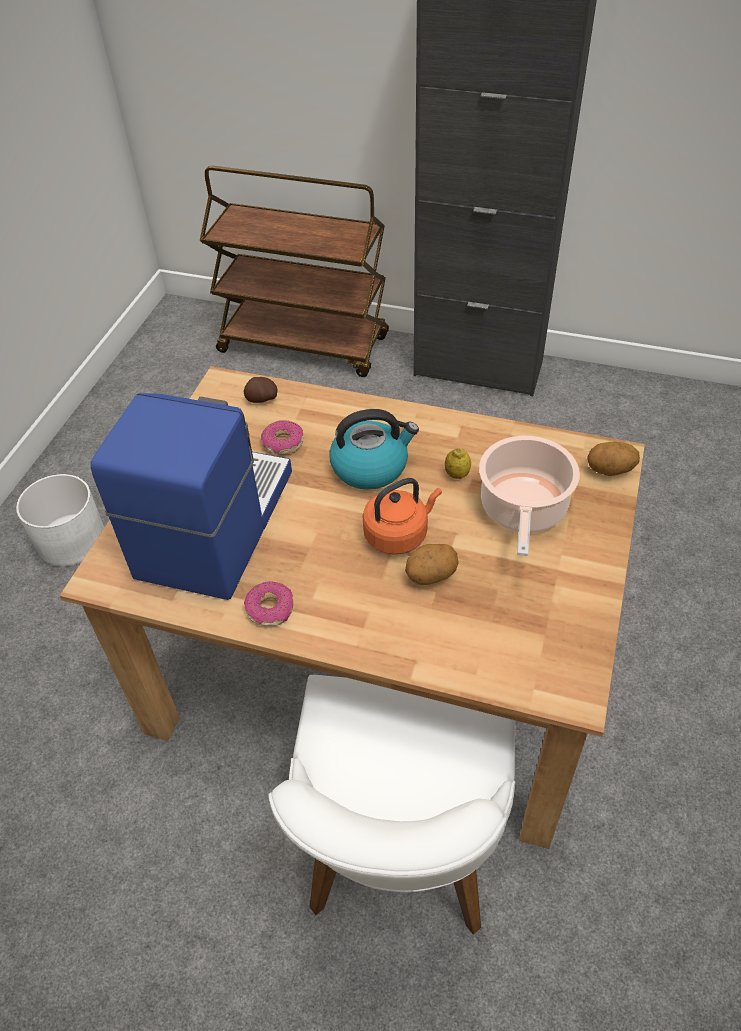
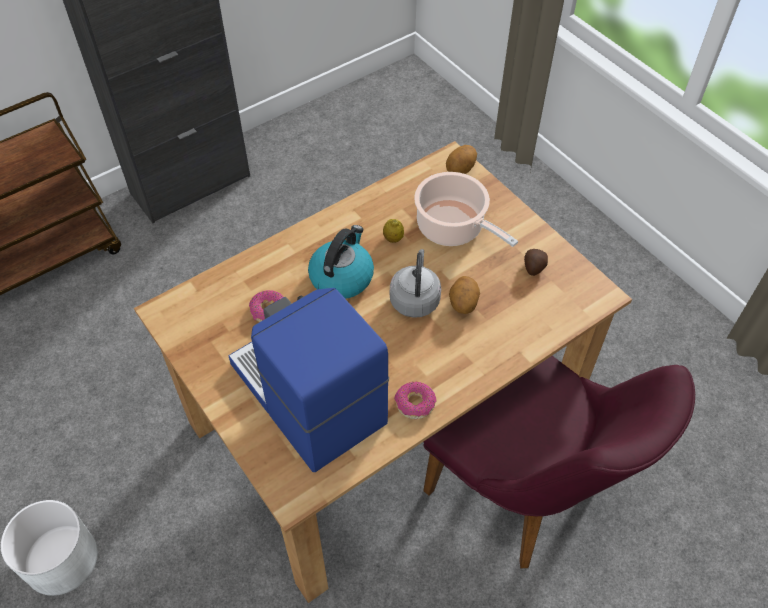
camera: 55 degrees left, 5 degrees up
potato [244,377,277,403] -> potato moved to [524,249,548,276]
white chair [268,675,516,934] -> purple chair [423,356,695,568]
orange kettle [363,478,442,555] -> grey kettle [390,249,441,318]

